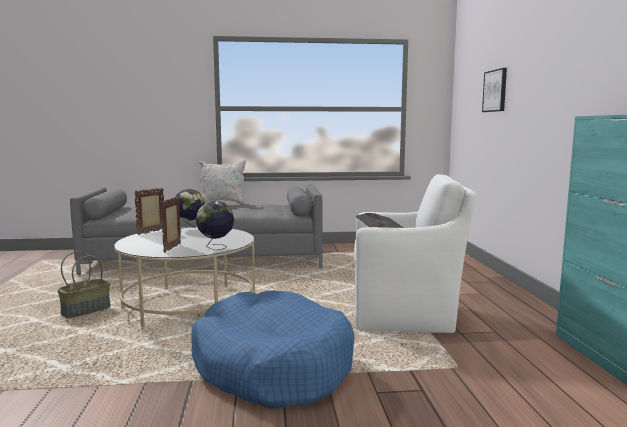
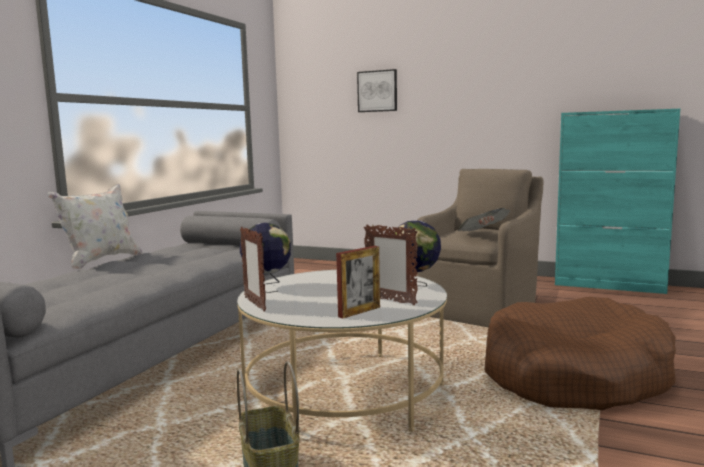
camera: 60 degrees left, 0 degrees up
blue dog bed [192,290,354,409] -> brown dog bed [485,297,676,410]
white armchair [354,174,477,333] -> brown armchair [417,169,543,327]
none -> picture frame [336,246,380,319]

